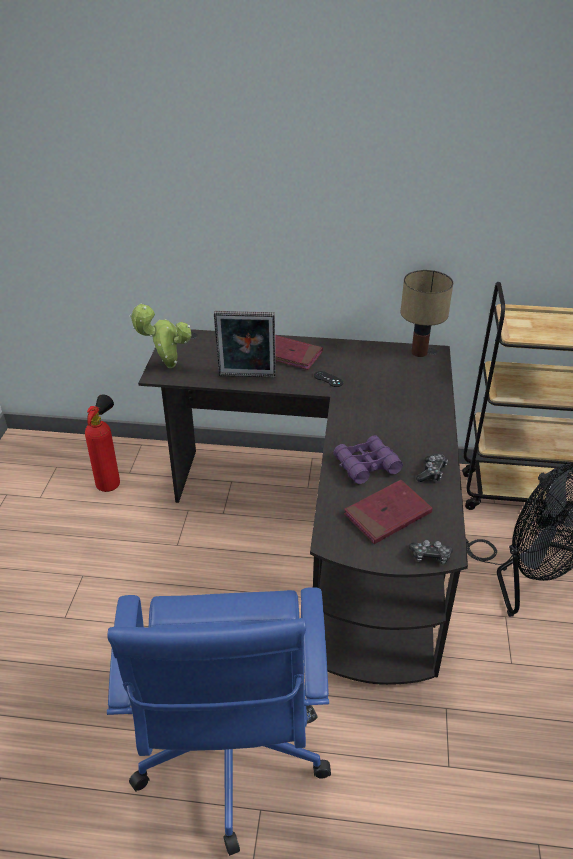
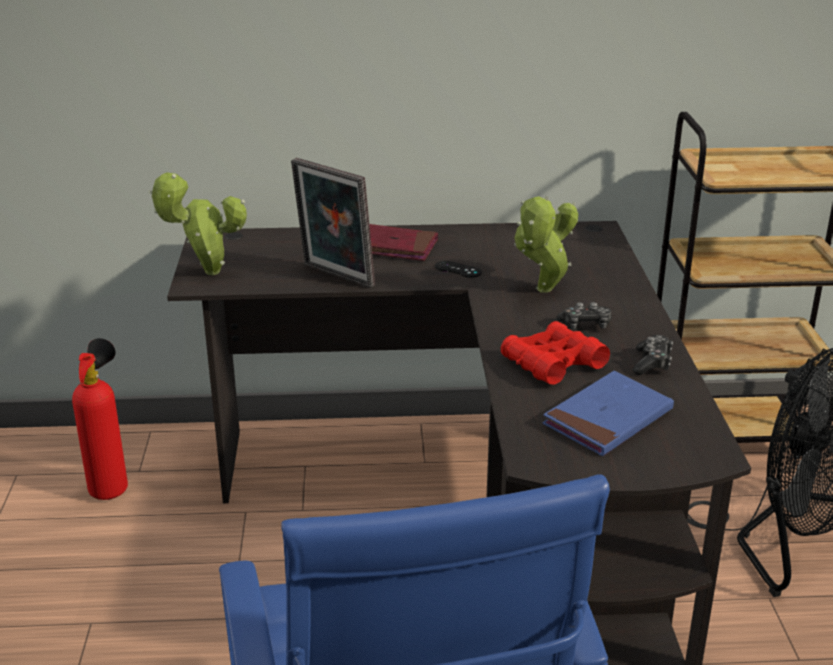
camera: 10 degrees left, 10 degrees down
picture frame [214,311,276,378] -> picture frame turned 45 degrees clockwise [291,158,375,288]
purple binoculars [333,435,403,484] -> red binoculars [501,321,610,385]
red book [344,480,433,544] -> blue book [543,371,674,456]
table lamp [400,270,453,357] -> none
game controller [409,540,453,565] -> game controller moved to [557,302,612,329]
none -> potted plant [514,195,578,293]

